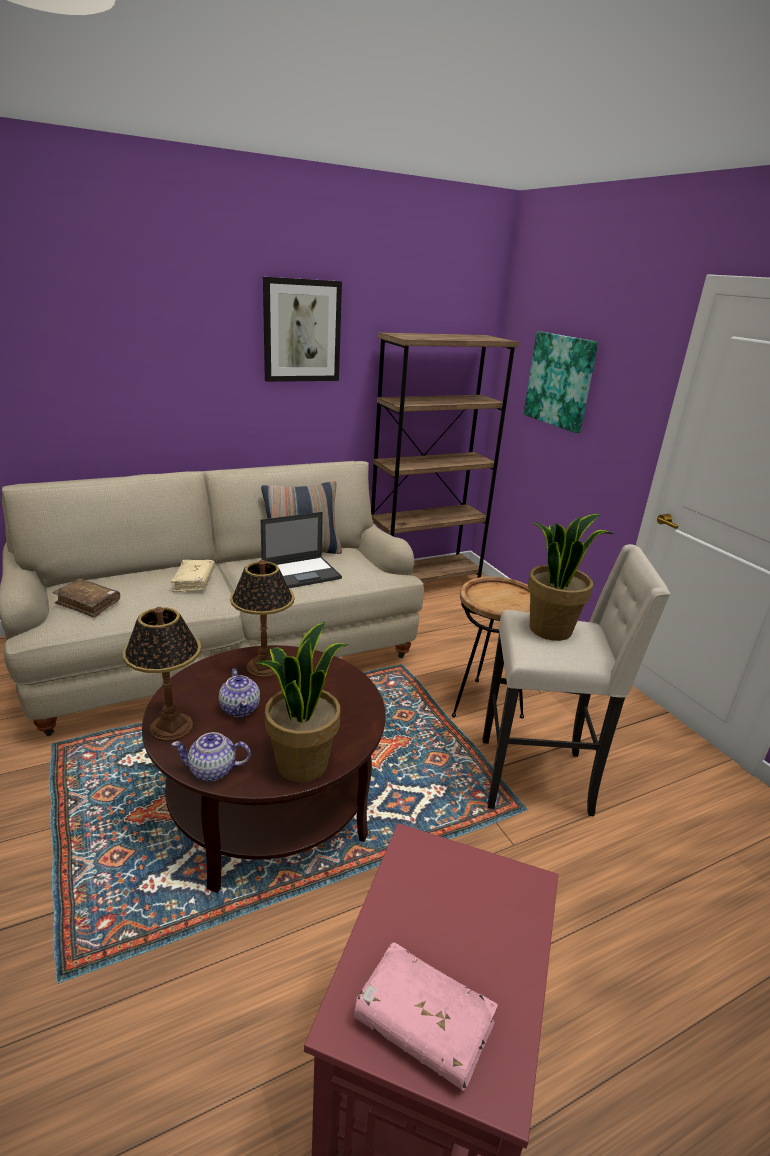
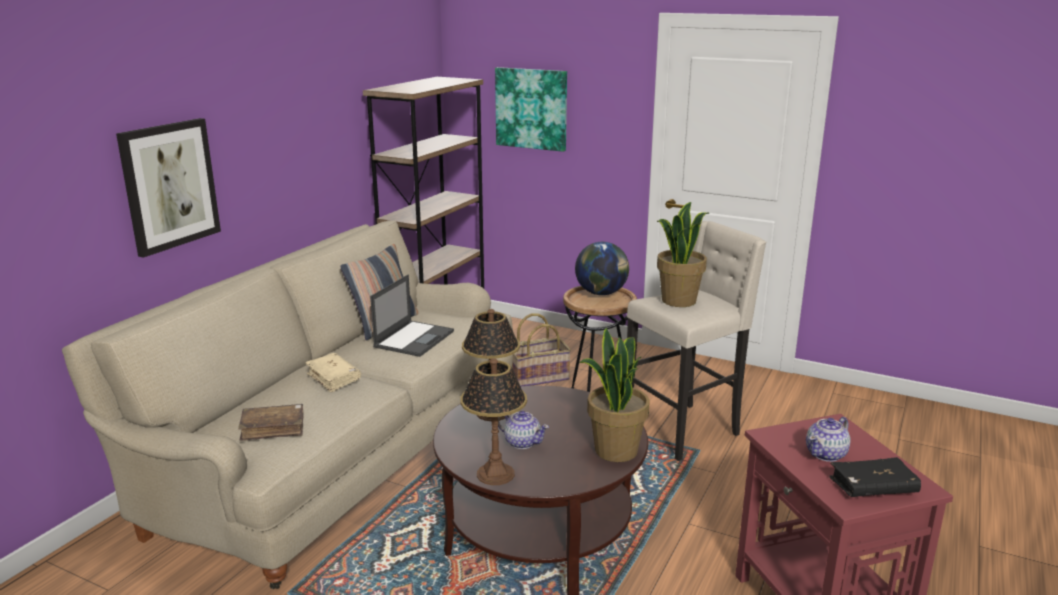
camera: 35 degrees left, 5 degrees down
teapot [172,732,251,781] -> teapot moved to [806,417,851,462]
picture [263,277,342,382] -> picture moved to [116,118,221,258]
pink book [354,942,498,1091] -> black book [829,457,921,497]
none -> basket [512,313,571,386]
none -> globe [575,242,629,295]

